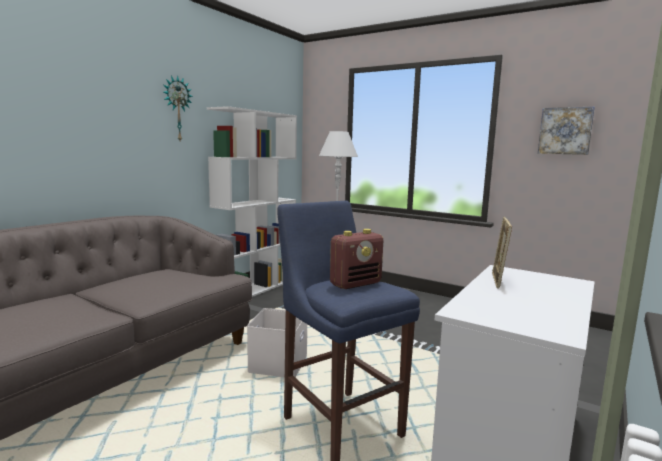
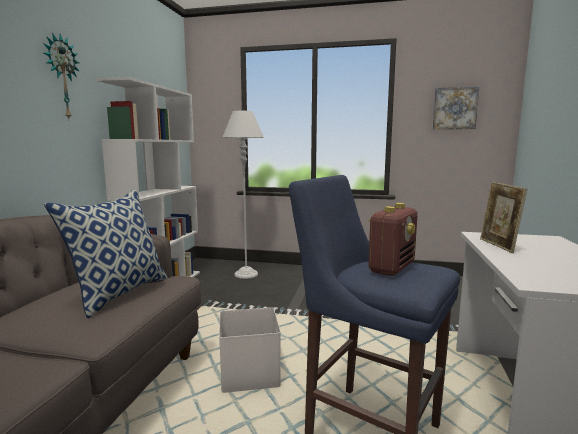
camera: 20 degrees left, 0 degrees up
none -> pillow [44,189,168,318]

